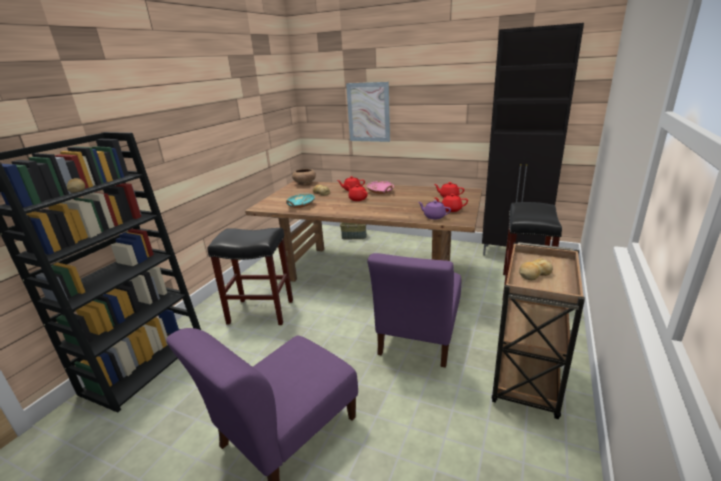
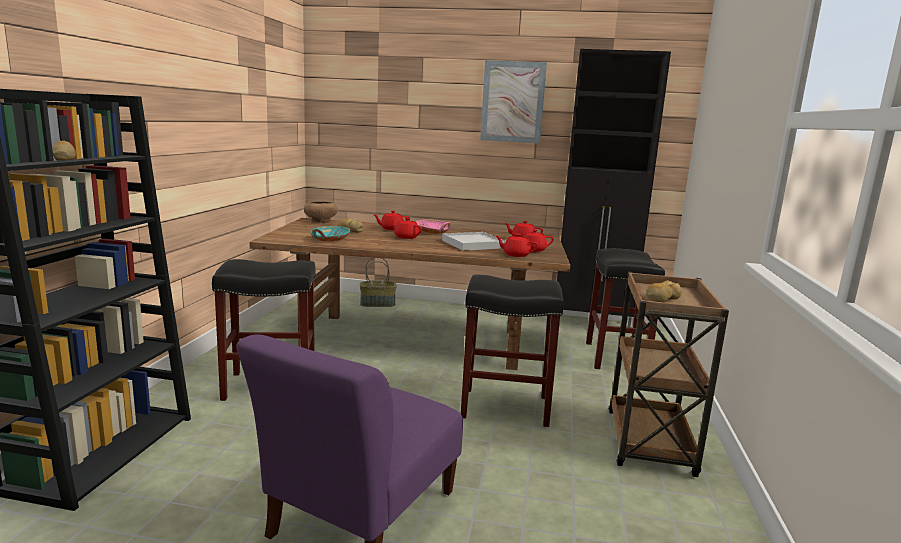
camera: 15 degrees left, 10 degrees down
picture [346,82,390,142] -> picture moved to [480,60,547,144]
purple chair [367,253,461,368] -> black stool [461,275,563,427]
purple teapot [418,200,451,219] -> red teapot [496,234,538,257]
none -> white tray [442,232,506,251]

